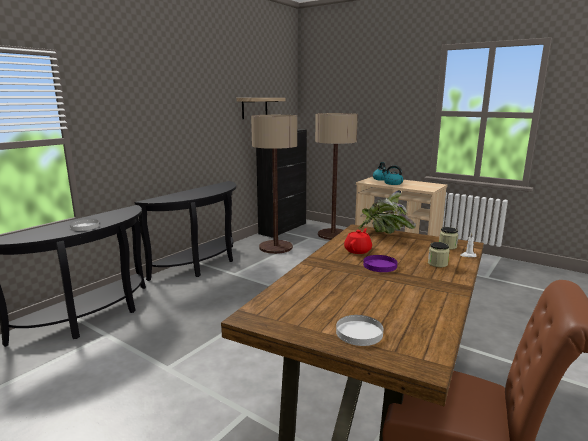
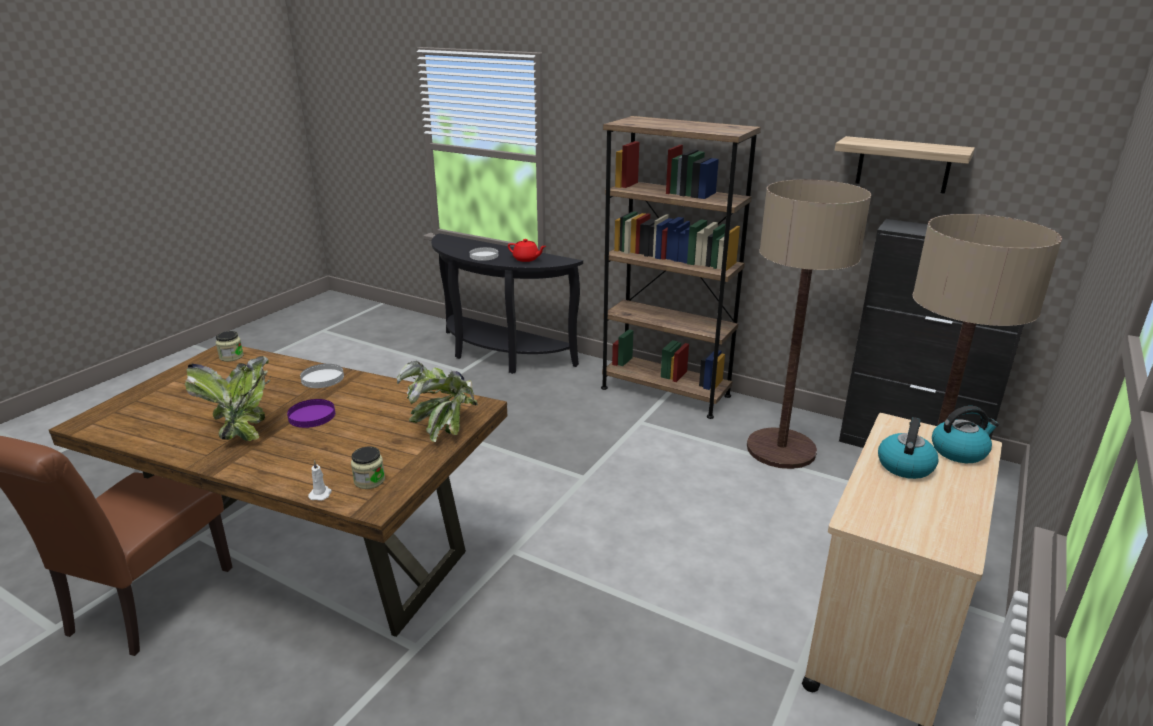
camera: 85 degrees right, 10 degrees up
black console table [135,181,236,281] -> brown bookcase [601,116,761,419]
white plate [336,315,383,346] -> white plate moved to [300,364,344,388]
red teapot [344,228,372,254] -> red teapot moved to [508,239,546,262]
jar [428,242,450,267] -> jar moved to [216,331,244,362]
none -> potted plant [185,356,271,441]

